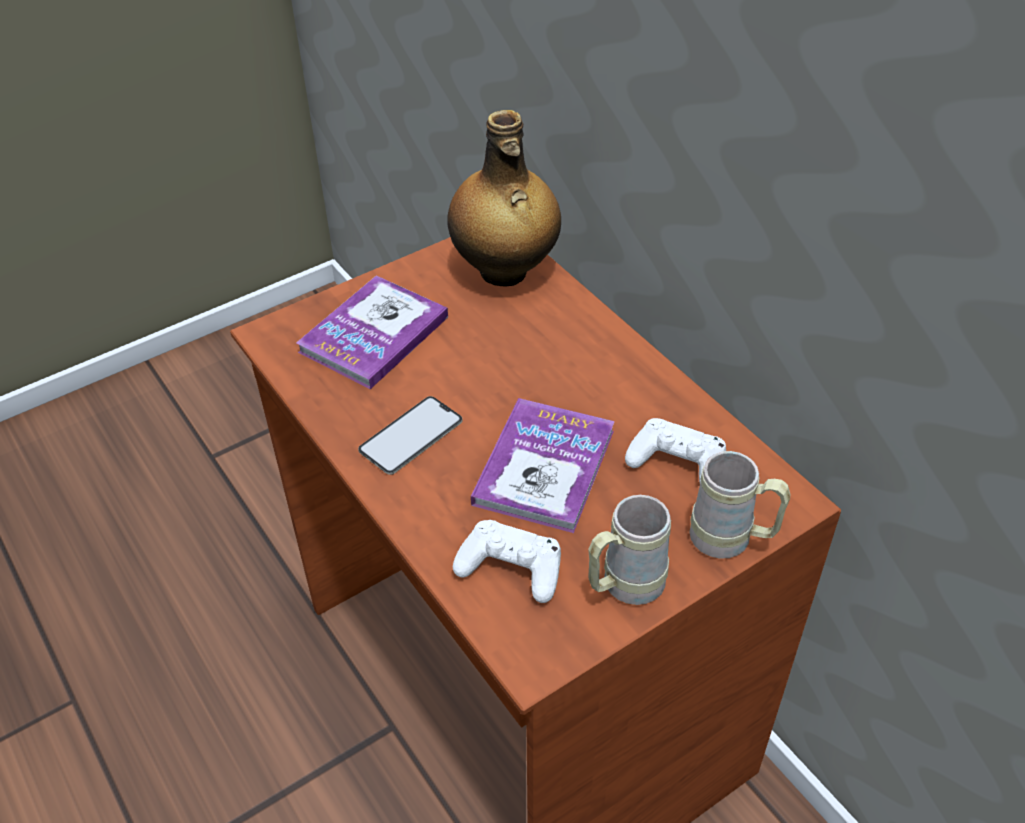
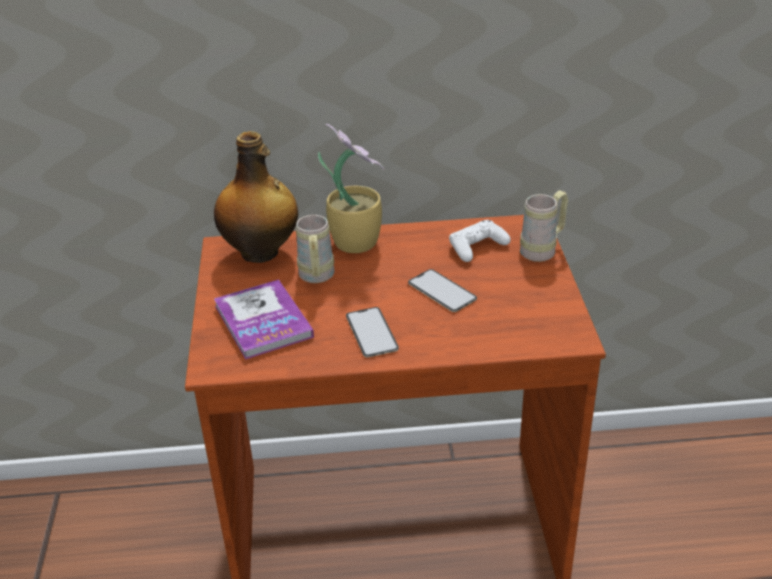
camera: 60 degrees left, 10 degrees down
white game controller [453,520,561,603] -> none
book [471,398,615,533] -> phone [408,269,477,312]
beige mug [588,495,671,605] -> beige mug moved to [296,215,334,283]
none -> potted plant [318,124,385,253]

